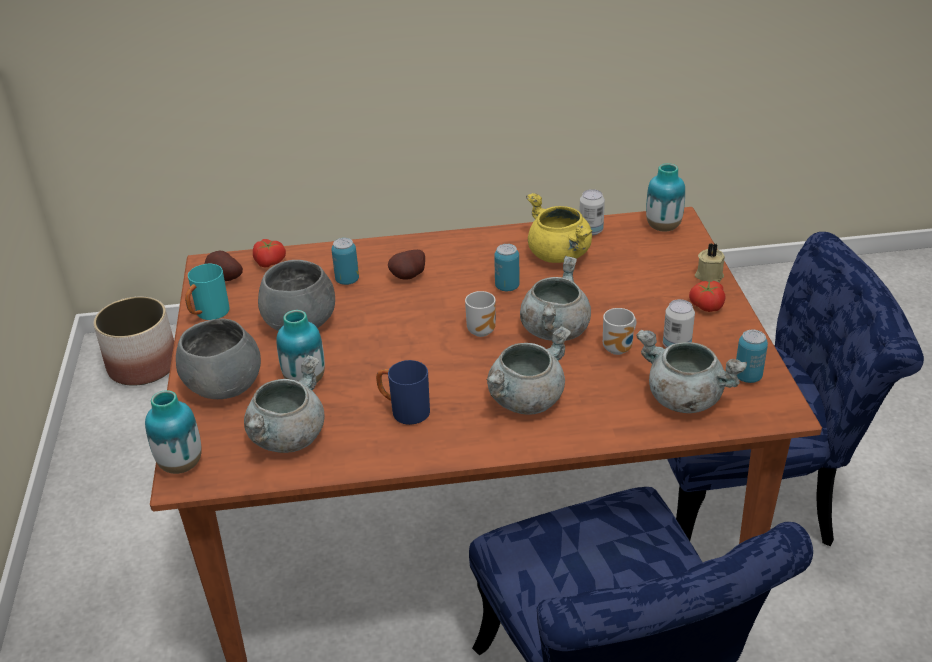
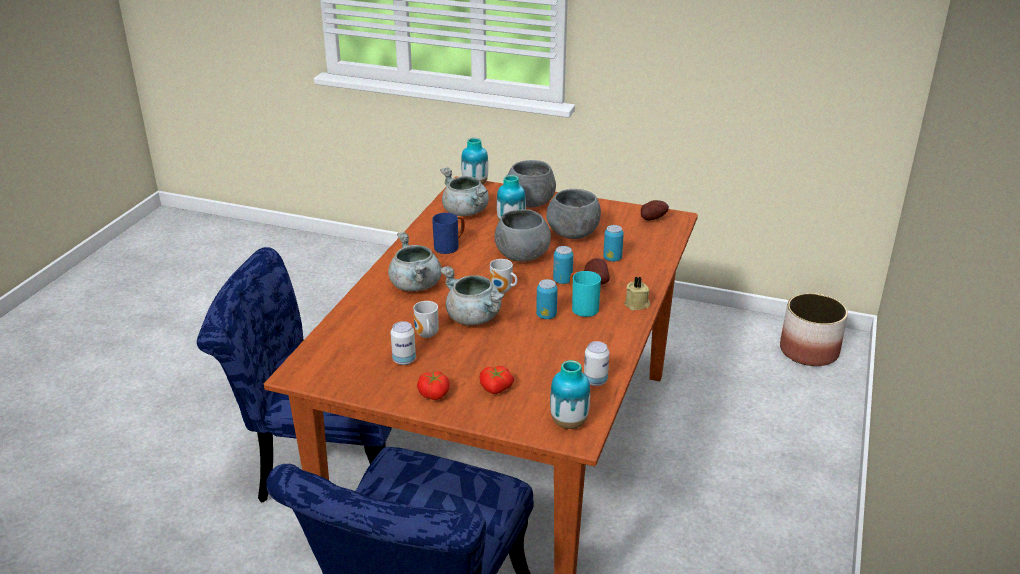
camera: 115 degrees right, 5 degrees down
turquoise mug [185,264,230,320] -> turquoise mug moved to [570,271,601,317]
tomato [253,239,286,267] -> tomato moved to [480,366,514,394]
yellow cooking pot [526,193,592,263] -> none
grey cooking pot [636,329,747,413] -> none
beige candle [695,243,725,283] -> beige candle moved to [624,276,650,310]
can [736,330,768,383] -> can moved to [553,246,573,284]
none -> grey bowl [494,209,551,262]

